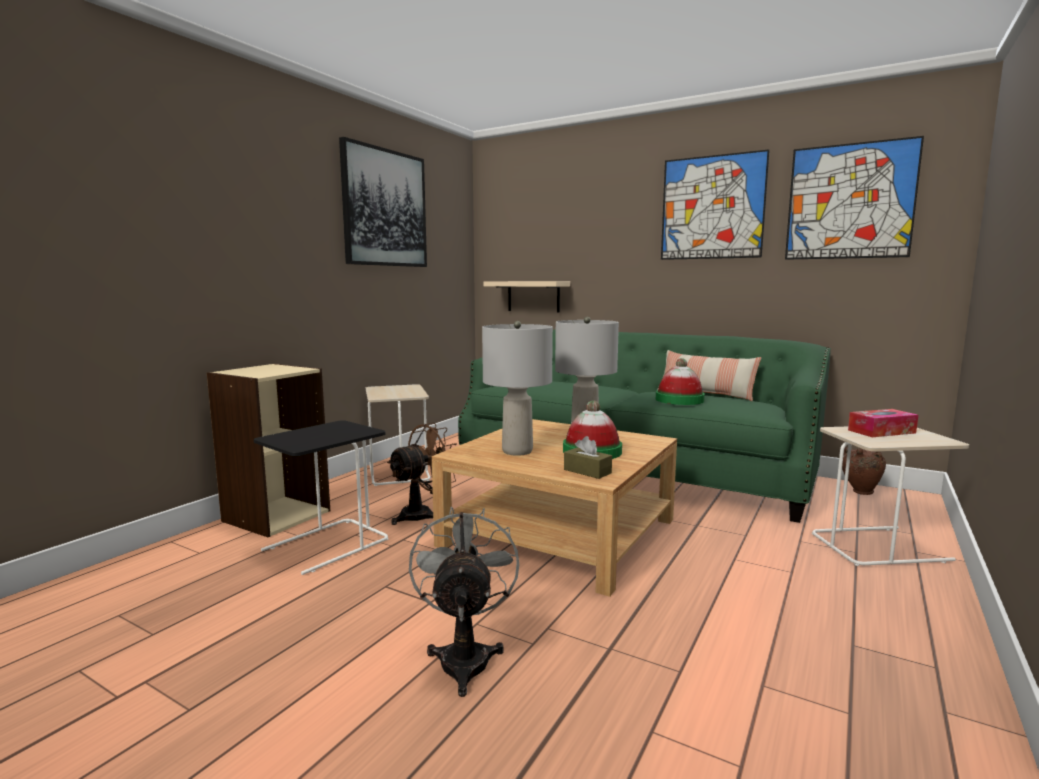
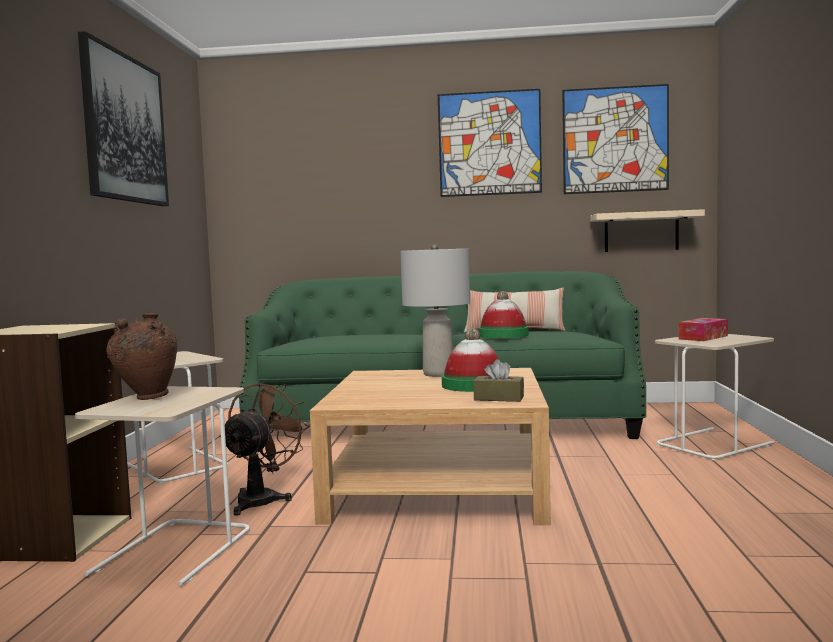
camera: 25 degrees left, 5 degrees down
black side table [254,420,389,575] -> beige side table [75,386,250,586]
grey fan [409,507,519,697] -> none
grey table lamp [482,321,553,456] -> none
beige shelf [483,281,570,312] -> beige shelf moved to [590,209,705,252]
brown vase [842,447,886,495] -> brown vase moved to [106,313,178,400]

